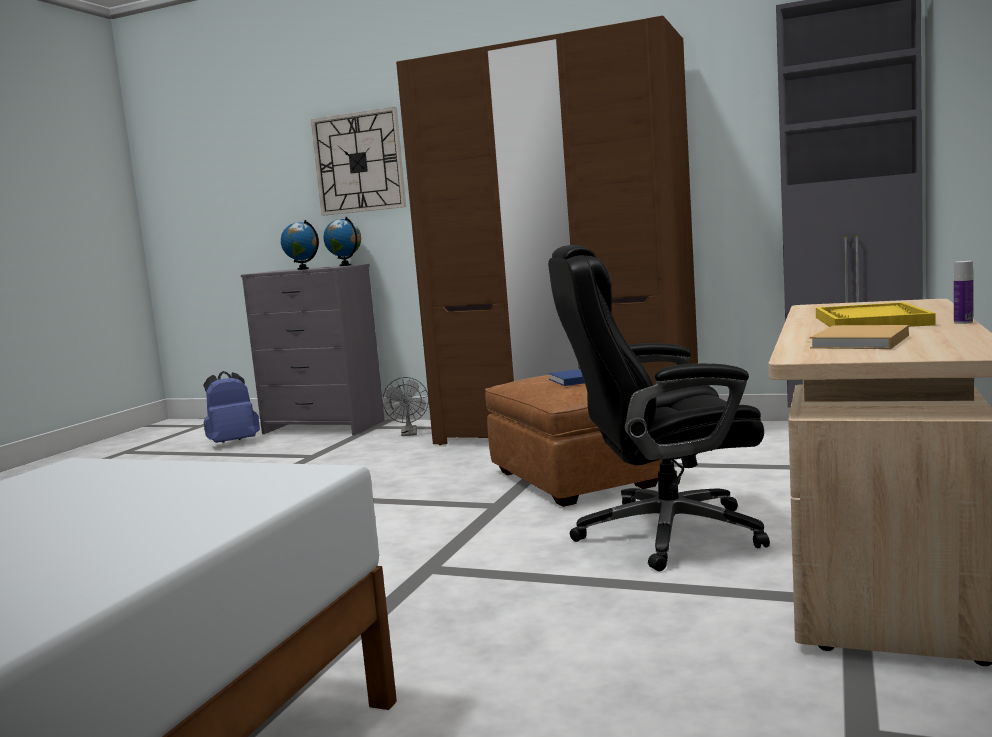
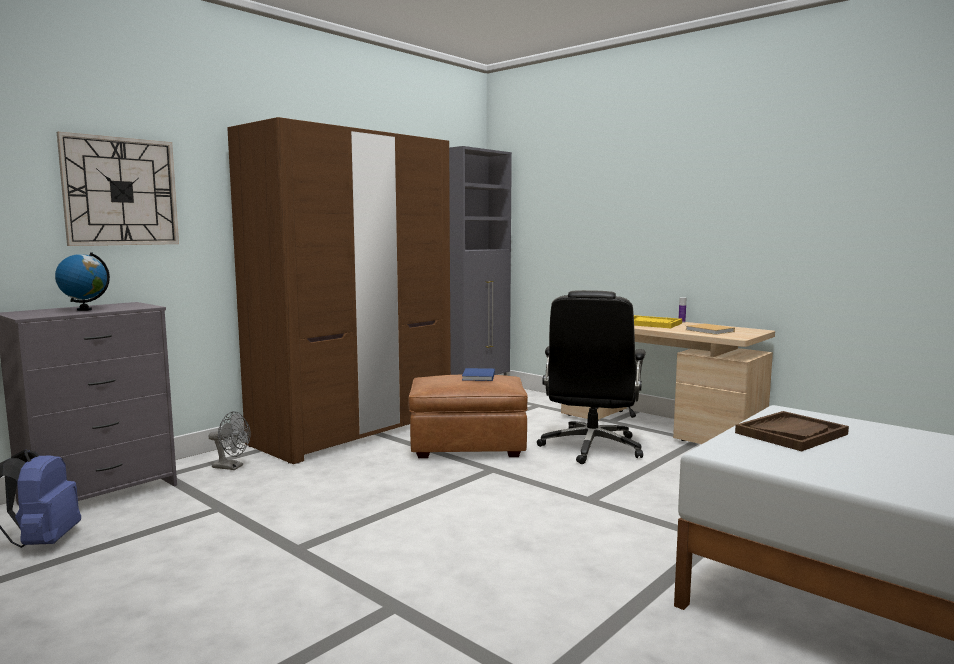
camera: 70 degrees left, 0 degrees up
globe [324,217,361,266] -> none
none -> brown tray [735,411,849,451]

